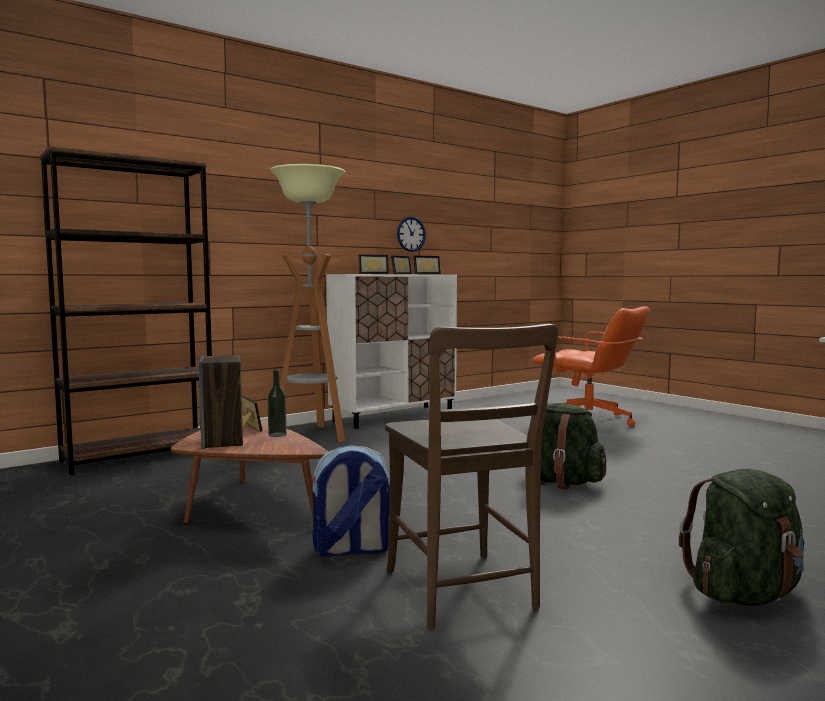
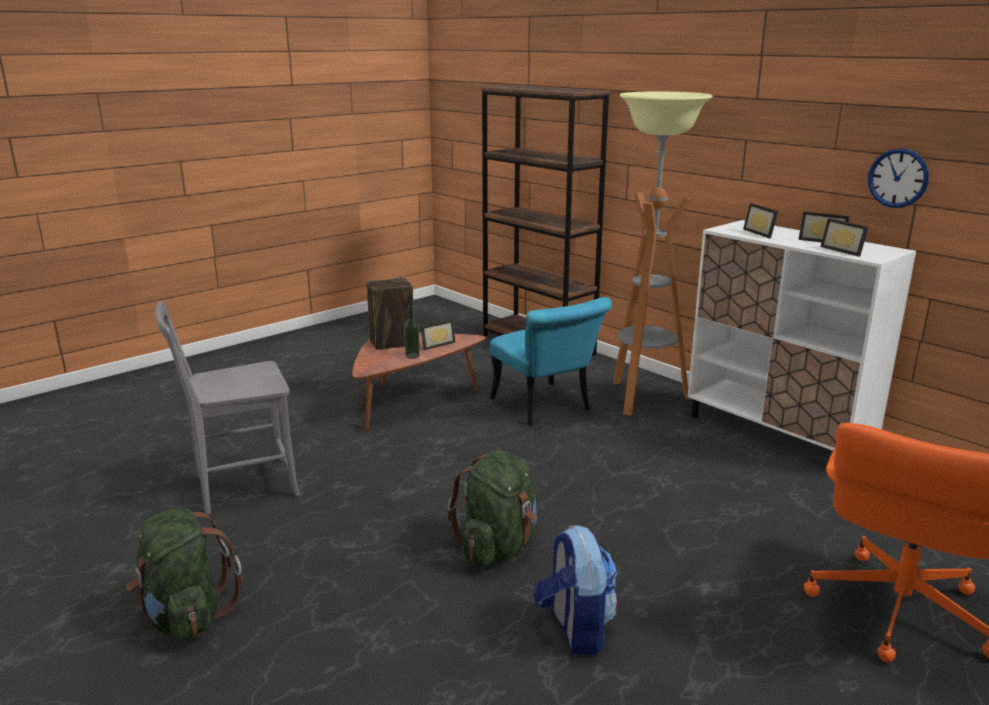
camera: 85 degrees right, 15 degrees up
backpack [310,445,390,557] -> backpack moved to [534,525,617,655]
brown chair [385,324,558,629] -> grey chair [155,301,300,515]
none -> turquoise chair [489,297,612,425]

